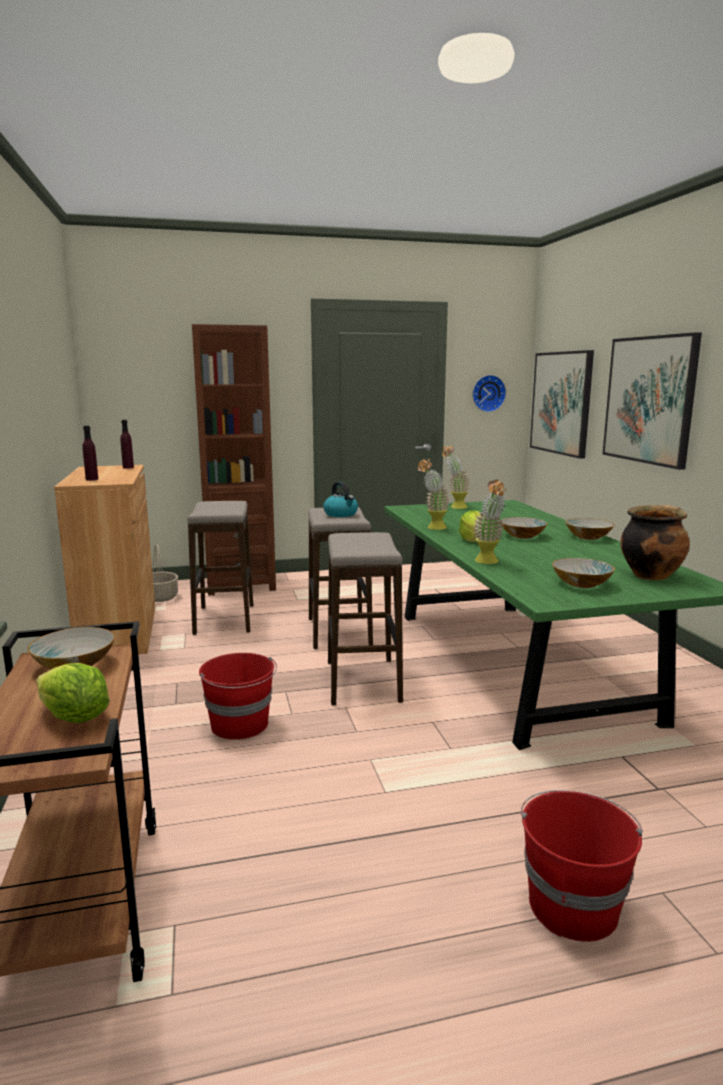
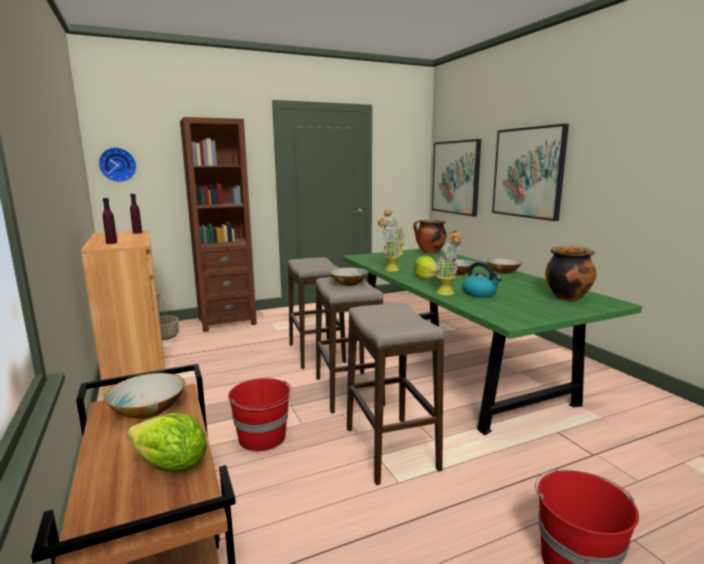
camera: 10 degrees left, 0 degrees up
stool [187,501,253,635] -> stool moved to [347,302,444,485]
kettle [323,481,358,517] -> kettle moved to [463,262,501,298]
wall clock [472,375,506,412] -> wall clock moved to [98,147,136,182]
bowl [552,558,615,588] -> bowl moved to [329,268,368,286]
none -> cooking pot [413,220,447,254]

